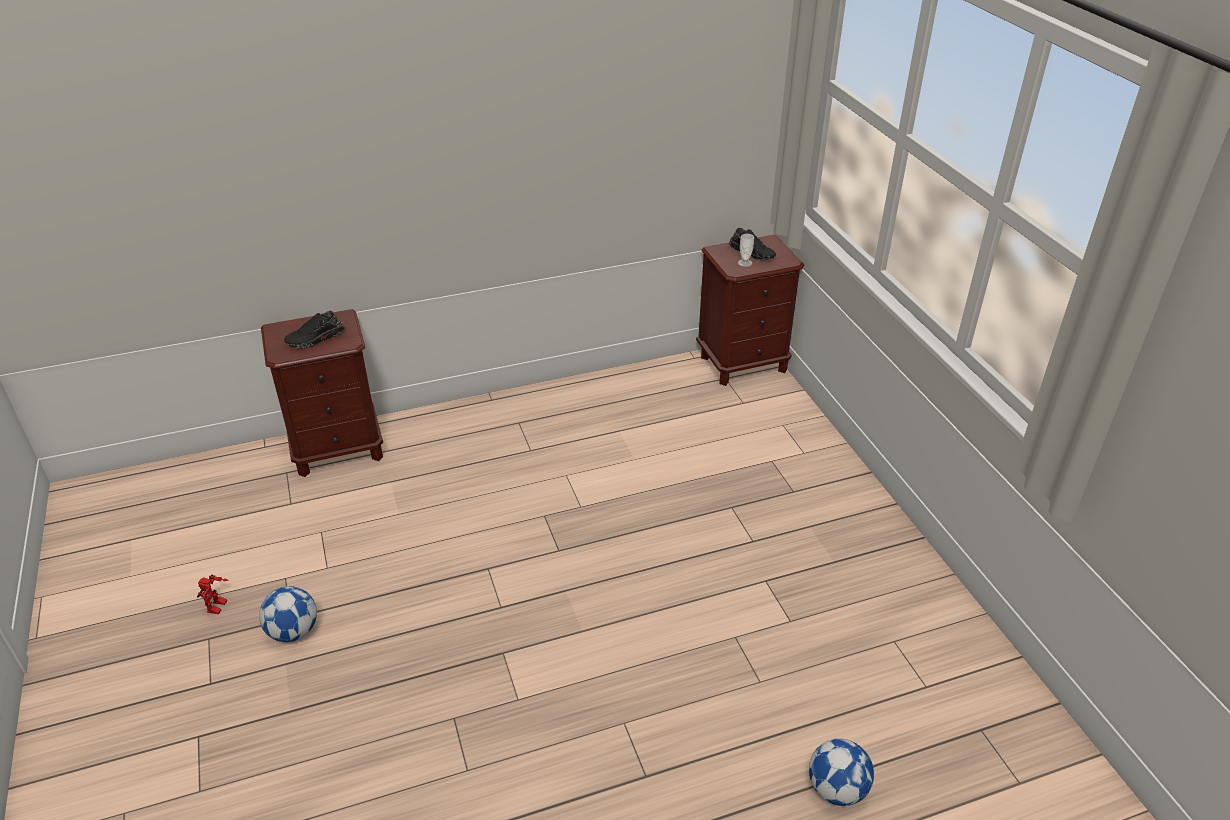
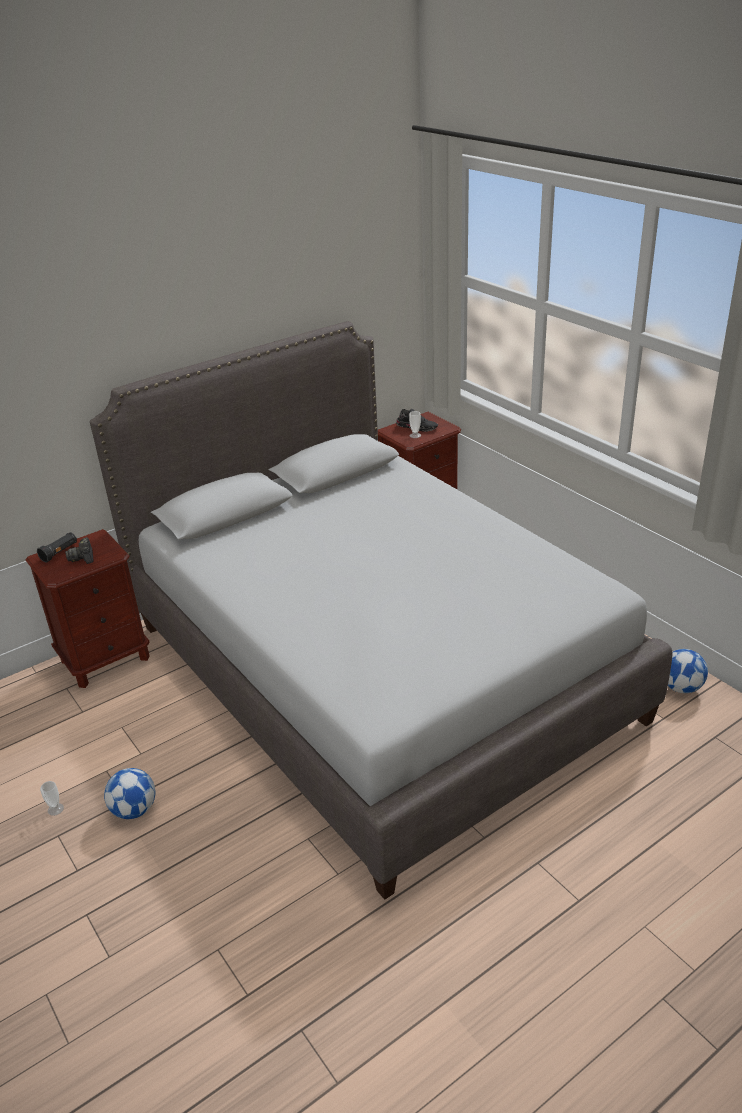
camera: 15 degrees left, 5 degrees down
toy robot [197,575,229,614] -> cup [40,781,64,816]
black shoe [284,311,345,348] -> camera [65,537,94,564]
football [809,738,874,806] -> football moved to [668,649,708,693]
none -> black flashlight [37,532,77,562]
none -> grey bed [90,321,672,900]

